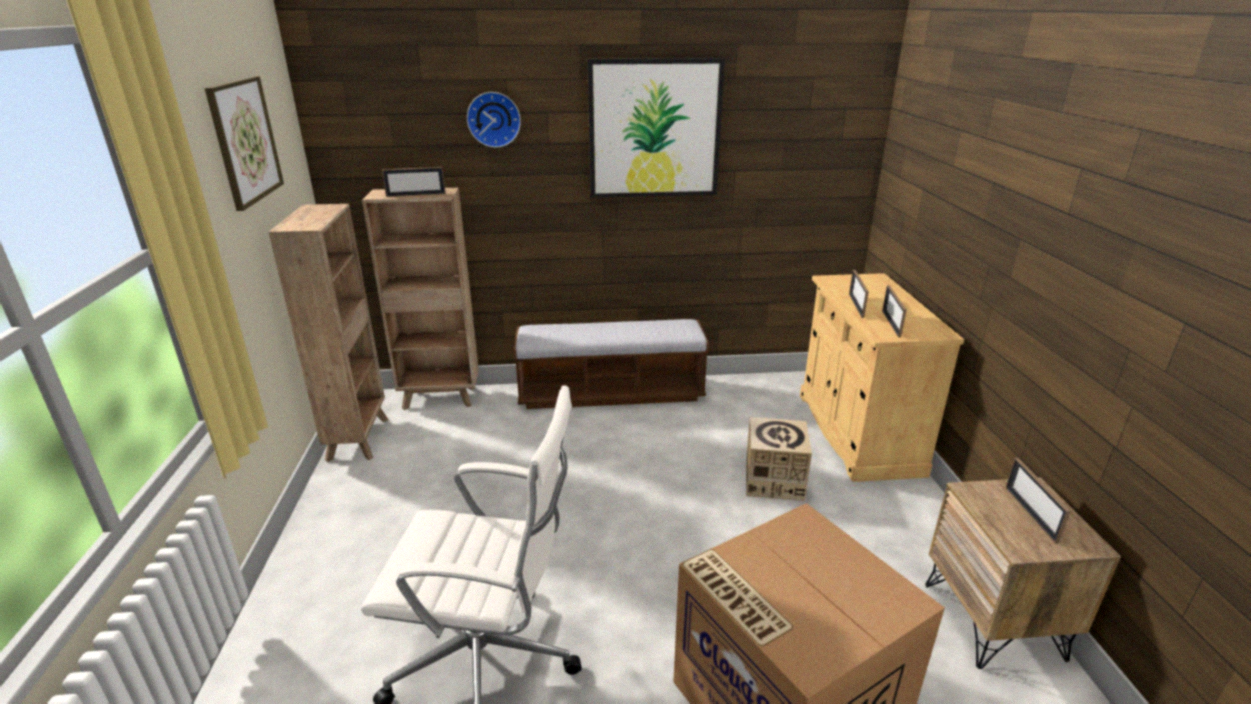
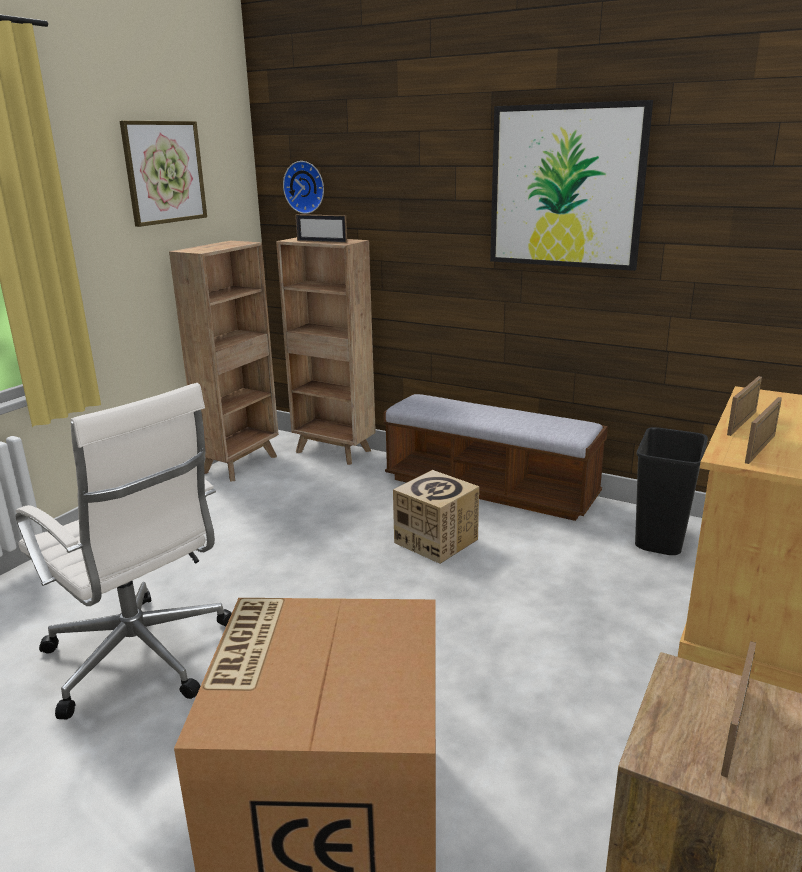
camera: 35 degrees right, 5 degrees down
wall clock [467,92,521,148] -> wall clock moved to [283,161,324,214]
cardboard box [746,417,812,501] -> cardboard box moved to [393,470,479,564]
none -> black trash can [635,427,708,555]

